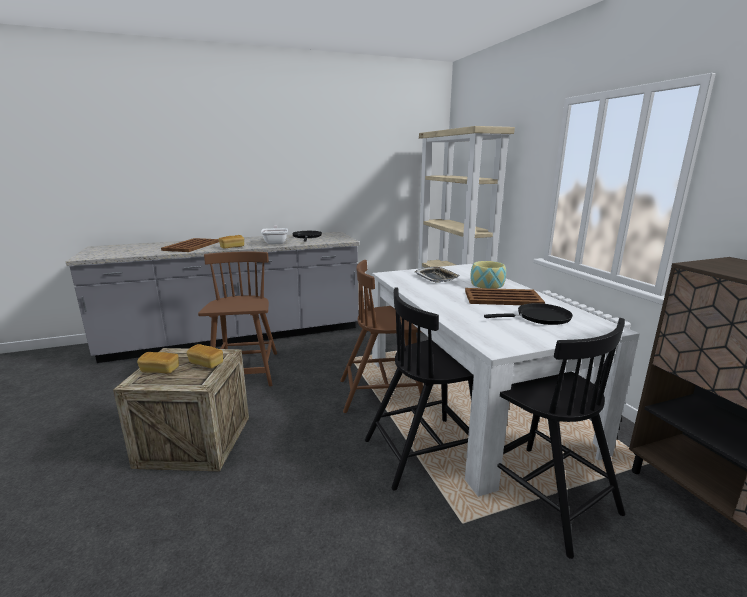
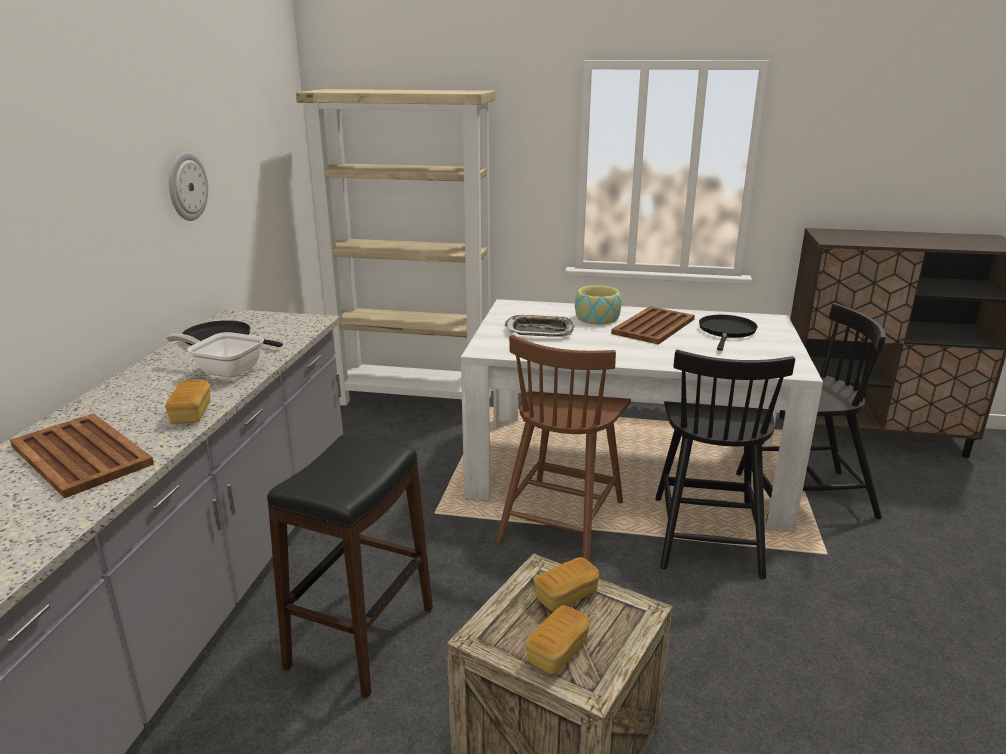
camera: 60 degrees left, 5 degrees up
brown chair [198,252,277,386] -> black stool [267,434,433,698]
none -> wall clock [169,152,208,221]

